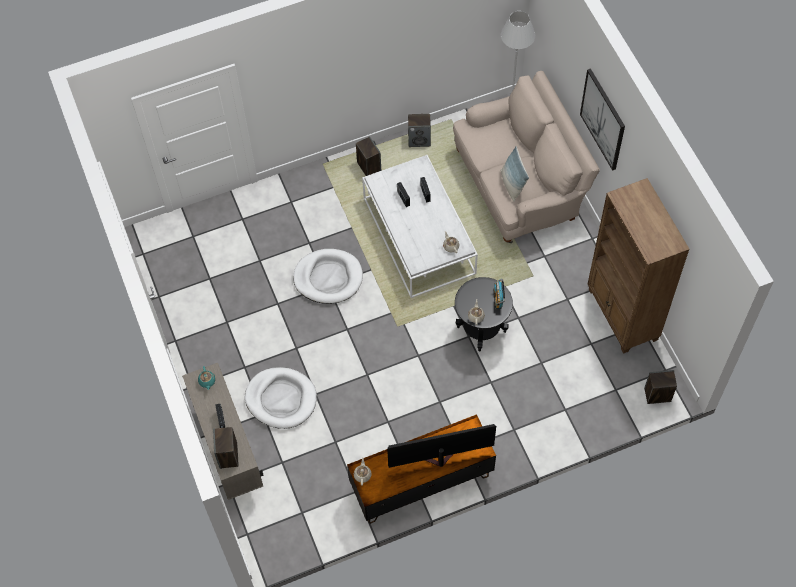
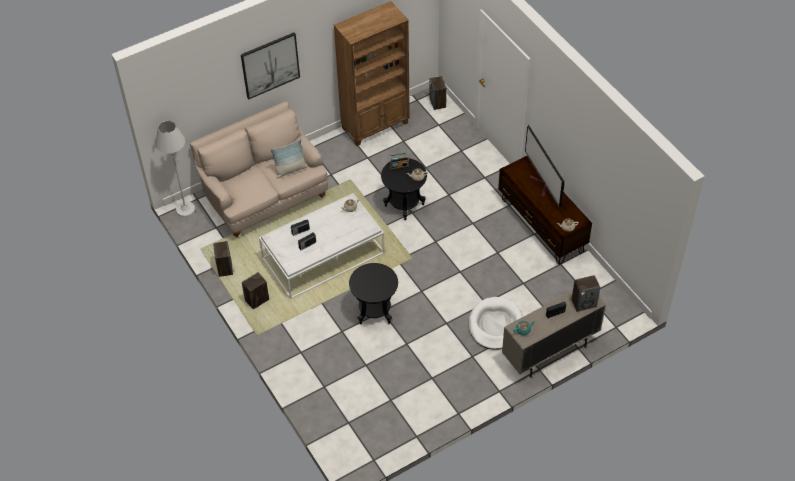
camera: 100 degrees left, 10 degrees down
white dog bed [293,249,363,304] -> black side table [349,263,398,324]

